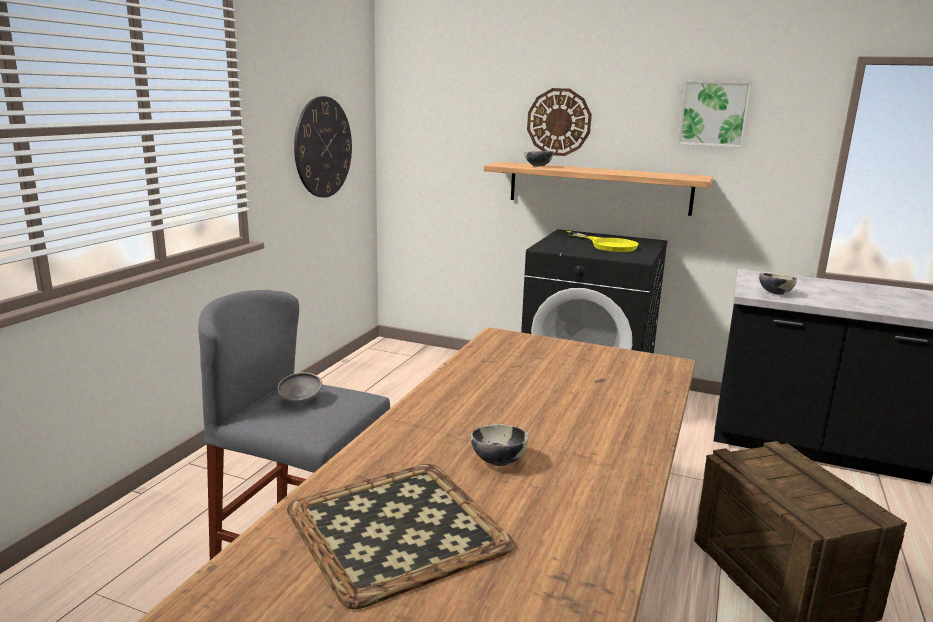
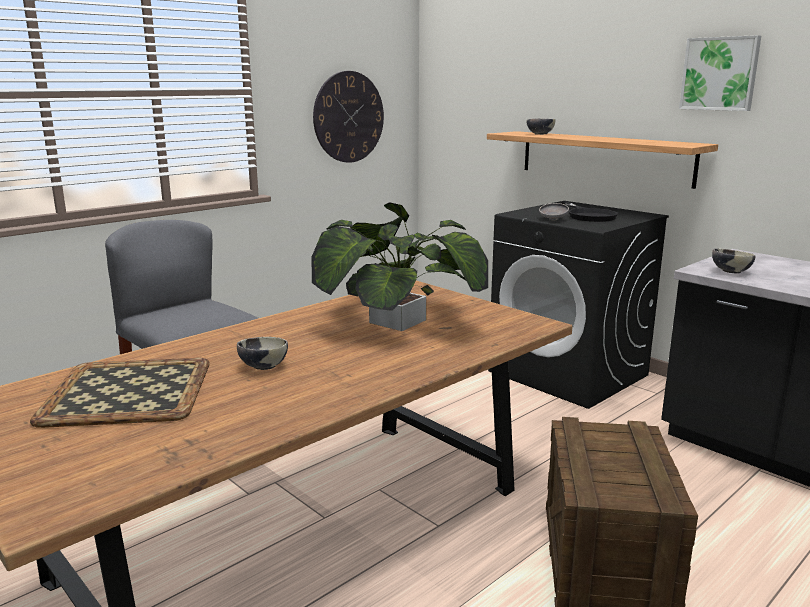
camera: 25 degrees right, 0 degrees up
grey bowl [277,372,322,403] -> grey bowl moved to [539,203,569,220]
wall clock [527,88,592,156] -> none
yellow frying pan [566,231,639,252] -> black frying pan [561,201,618,222]
none -> potted plant [311,202,488,331]

